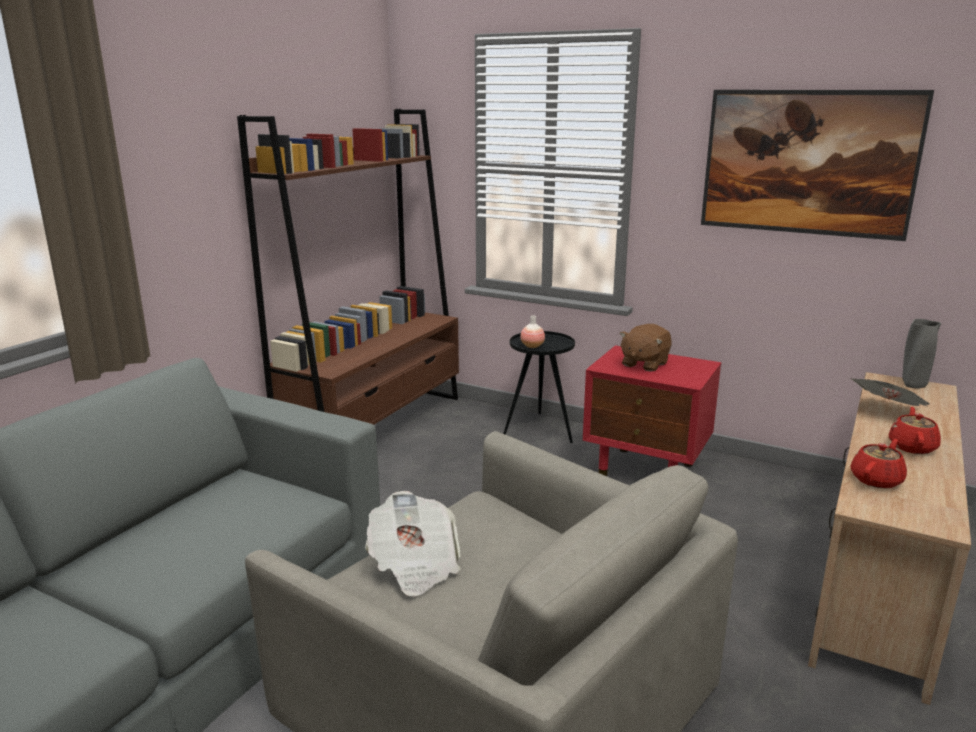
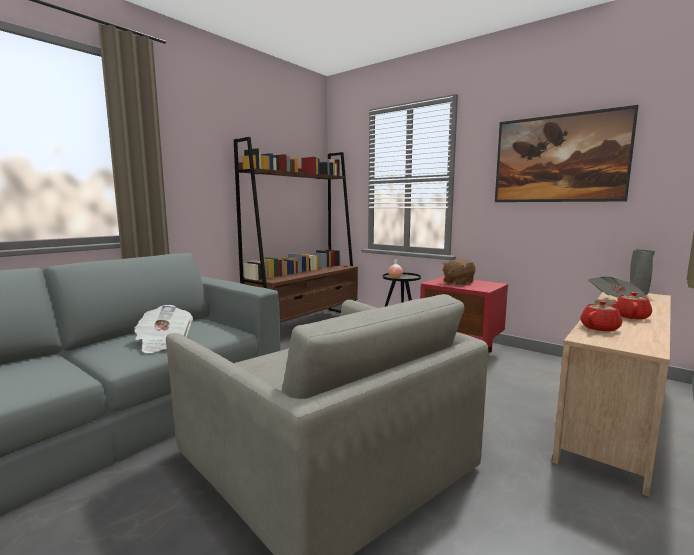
camera: 10 degrees right, 10 degrees down
newspaper [365,491,460,597] -> newspaper moved to [134,305,193,353]

